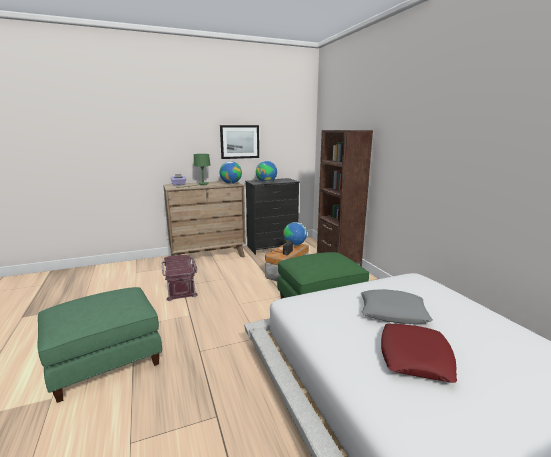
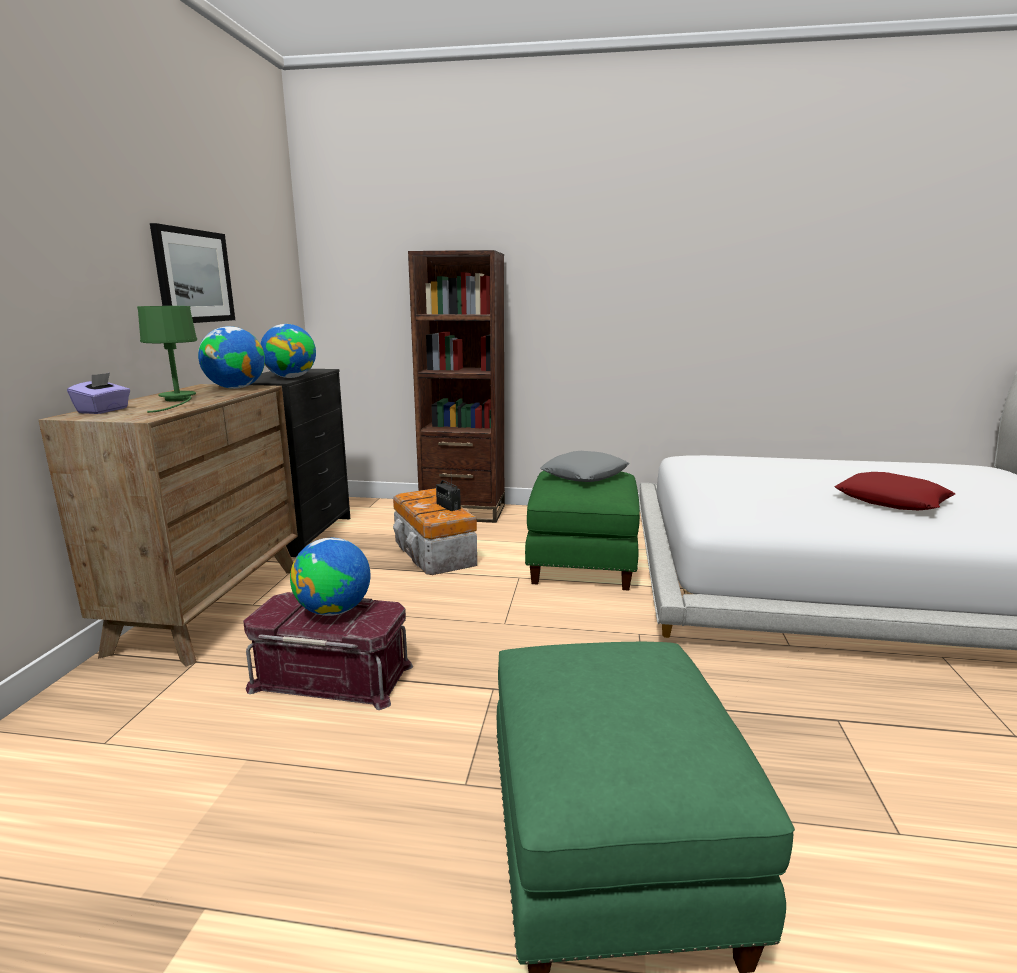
camera: 60 degrees left, 0 degrees up
globe [283,222,307,246] -> globe moved to [290,538,371,616]
grey pillow [360,289,433,324] -> grey pillow moved to [540,451,629,482]

